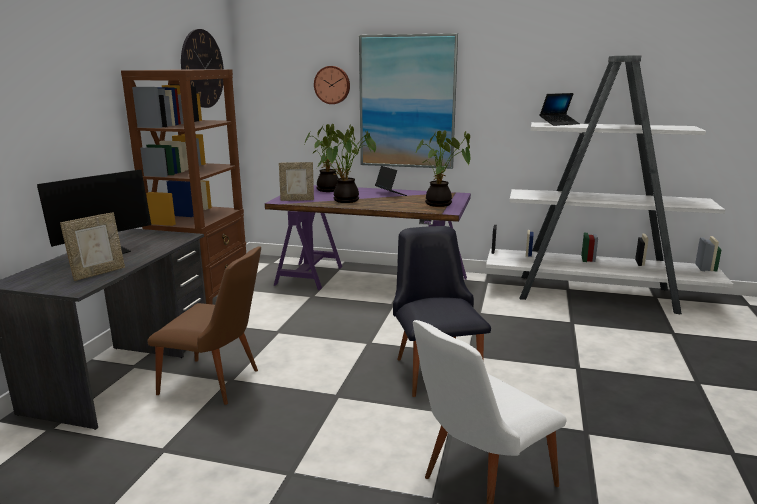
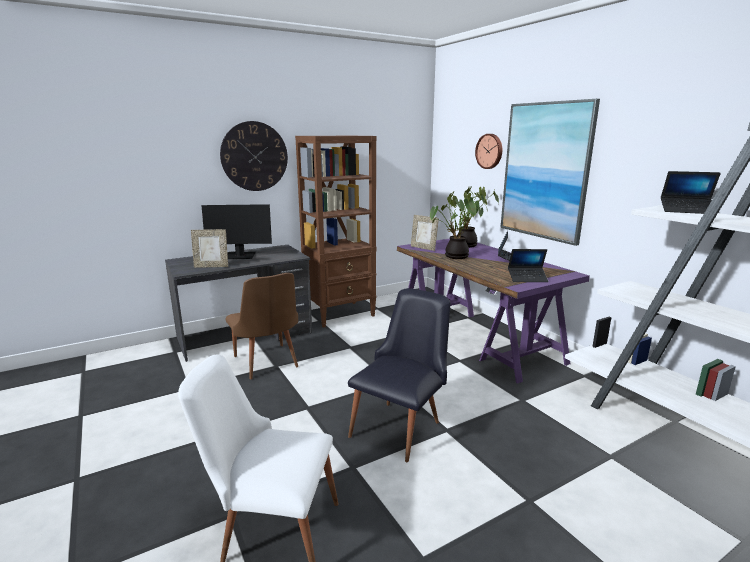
camera: 45 degrees right, 0 degrees up
wall clock [181,29,224,108] -> wall clock moved to [220,121,288,191]
potted plant [415,130,471,207] -> laptop [508,249,549,282]

